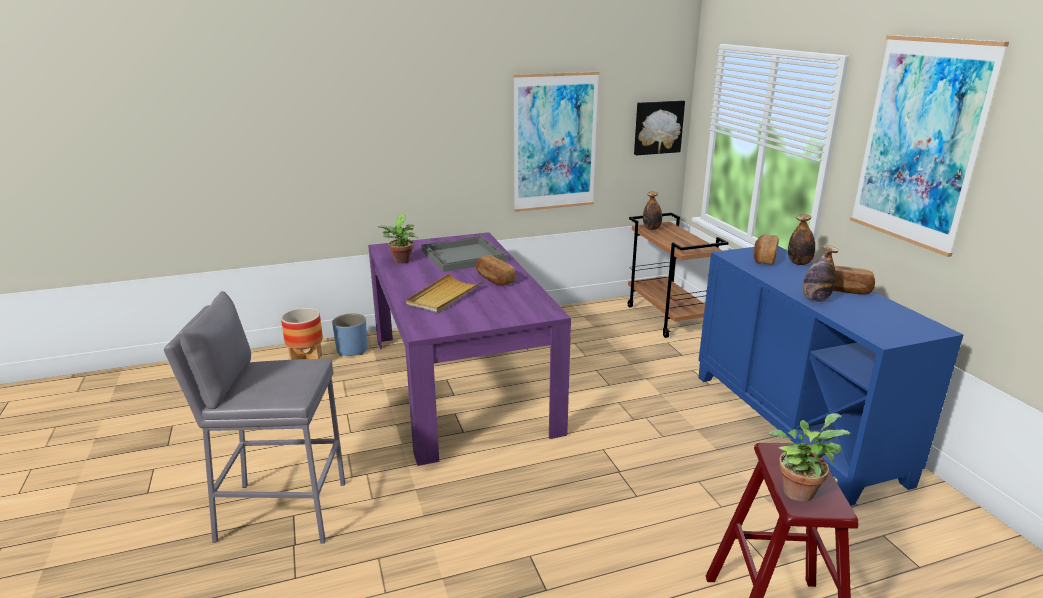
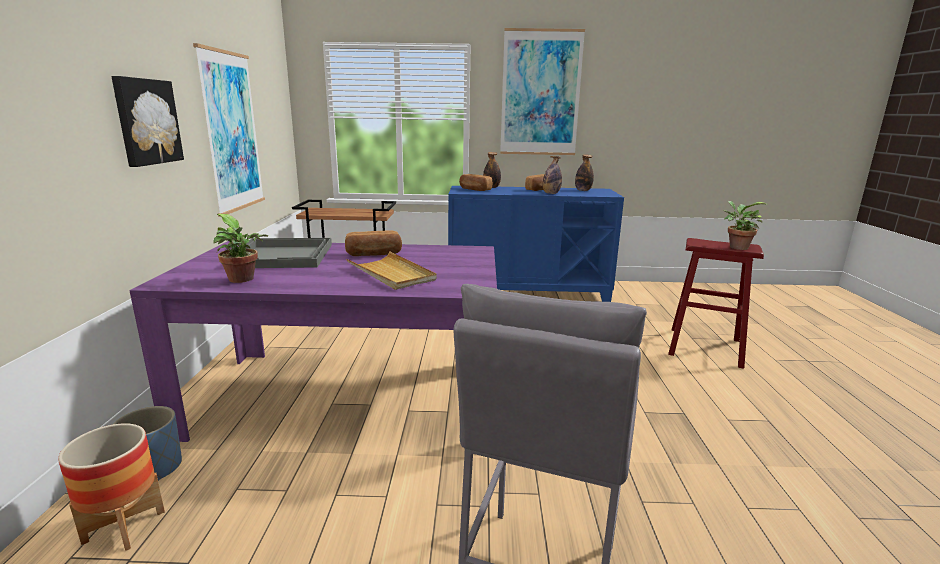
camera: 70 degrees left, 5 degrees down
picture [634,100,685,155] -> picture moved to [111,76,184,167]
bottle [643,192,662,230] -> bottle moved to [575,154,594,191]

